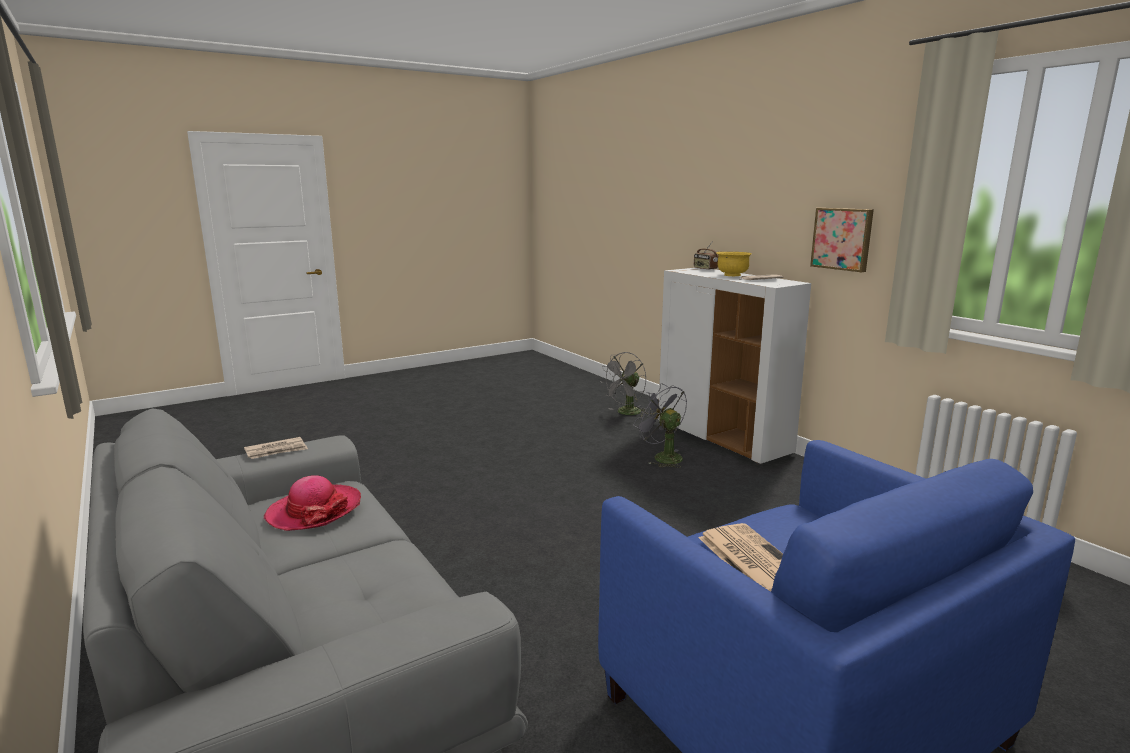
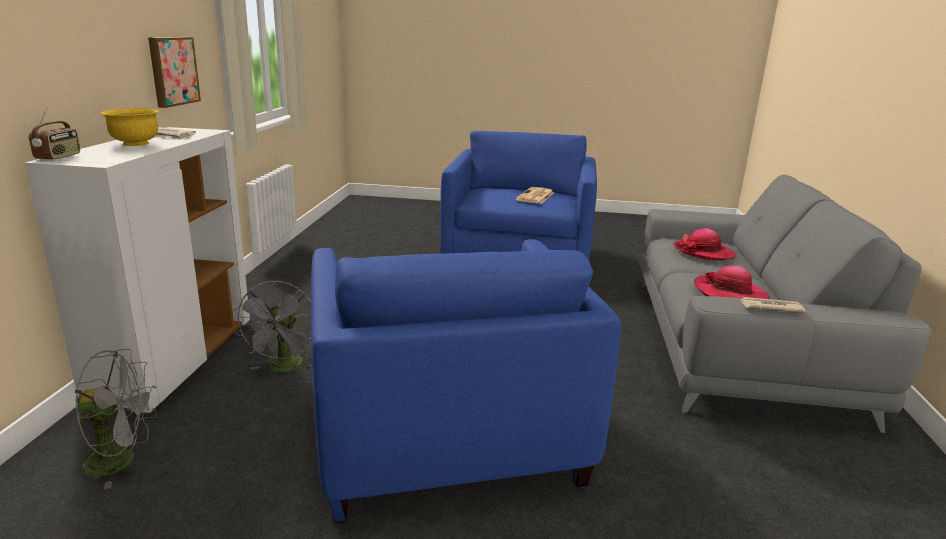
camera: 140 degrees left, 5 degrees up
none -> blue armchair [311,239,621,523]
none -> hat [673,228,736,261]

